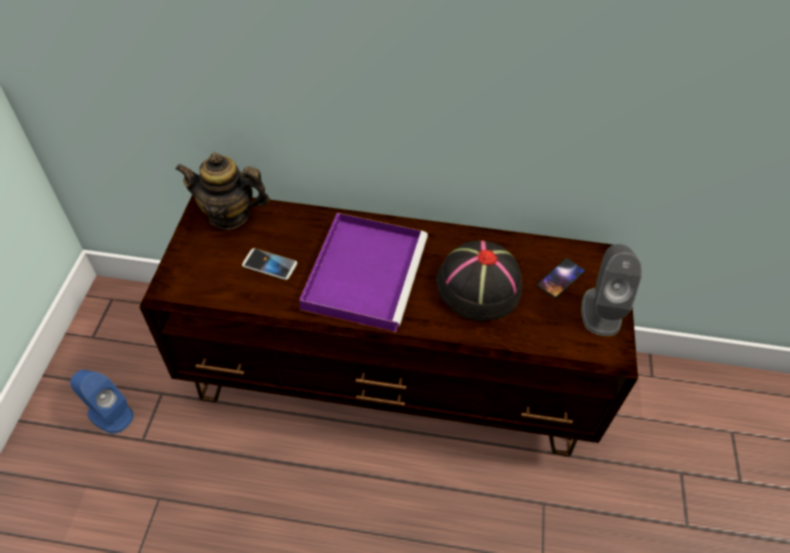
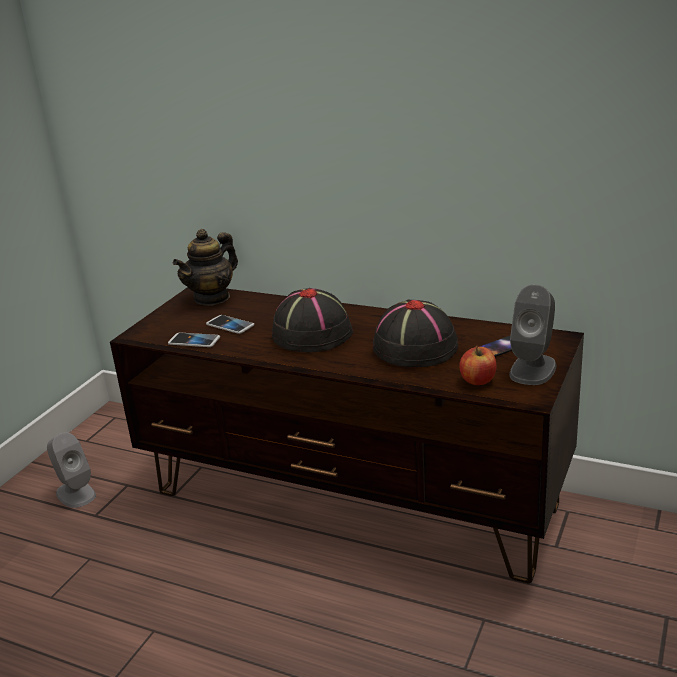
camera: 20 degrees right, 25 degrees down
blue speaker [70,370,134,434] -> grey speaker [47,432,96,508]
teapot [175,153,270,230] -> teapot turned 75 degrees counterclockwise [173,229,238,306]
purple tray [299,213,428,333] -> black hat [272,288,353,352]
none -> phone [168,333,220,347]
none -> apple [459,346,496,385]

